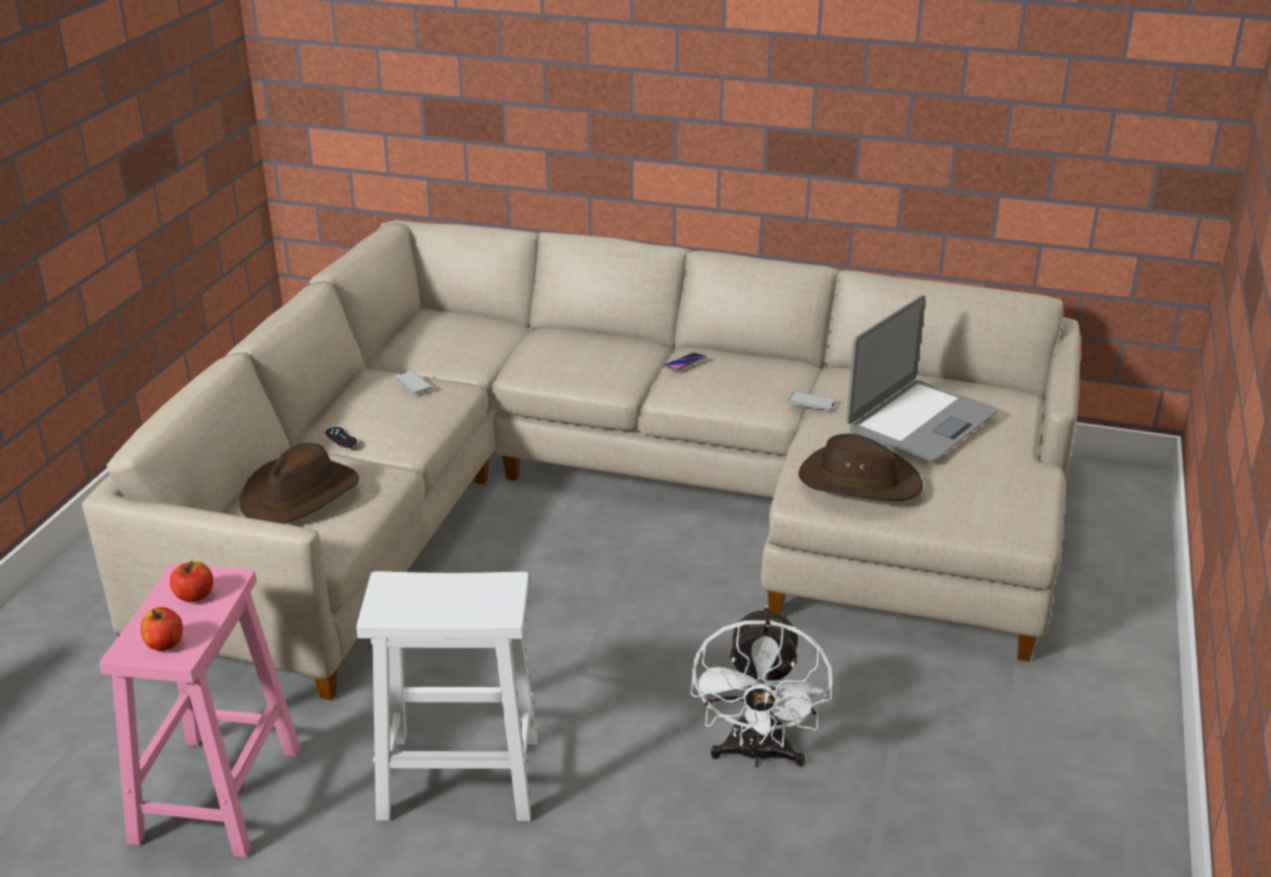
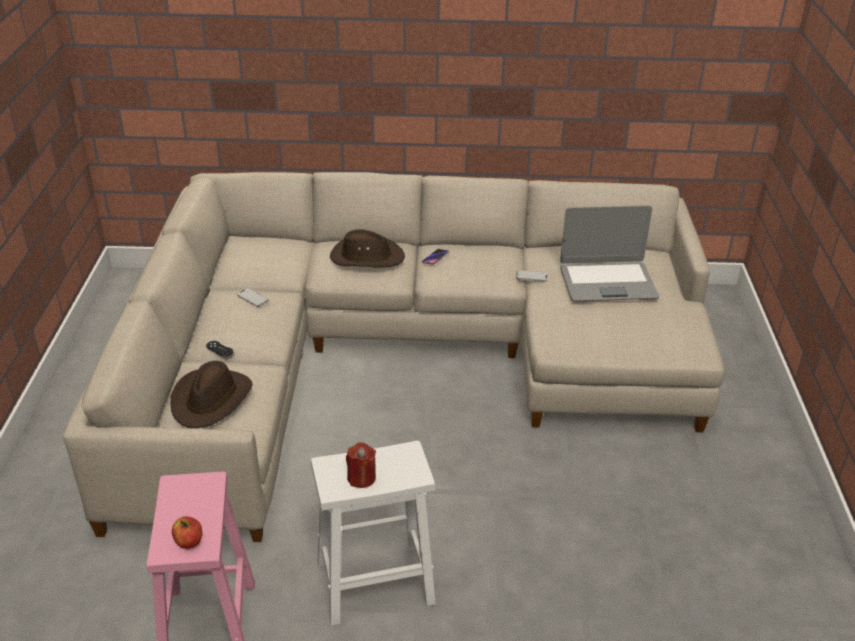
camera: 15 degrees left, 5 degrees up
apple [170,561,213,602] -> none
white fan [690,606,832,767] -> none
brown hat [798,434,923,501] -> brown hat moved to [330,229,405,267]
laptop [846,295,998,461] -> laptop turned 60 degrees clockwise [560,205,659,301]
none -> red candle [346,442,376,488]

